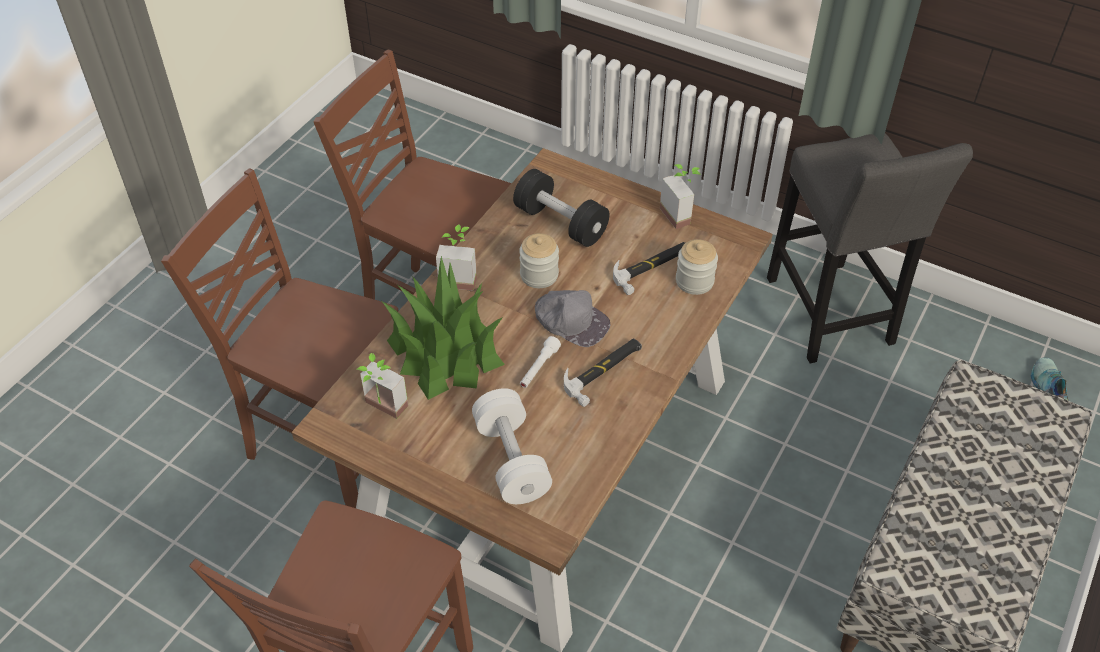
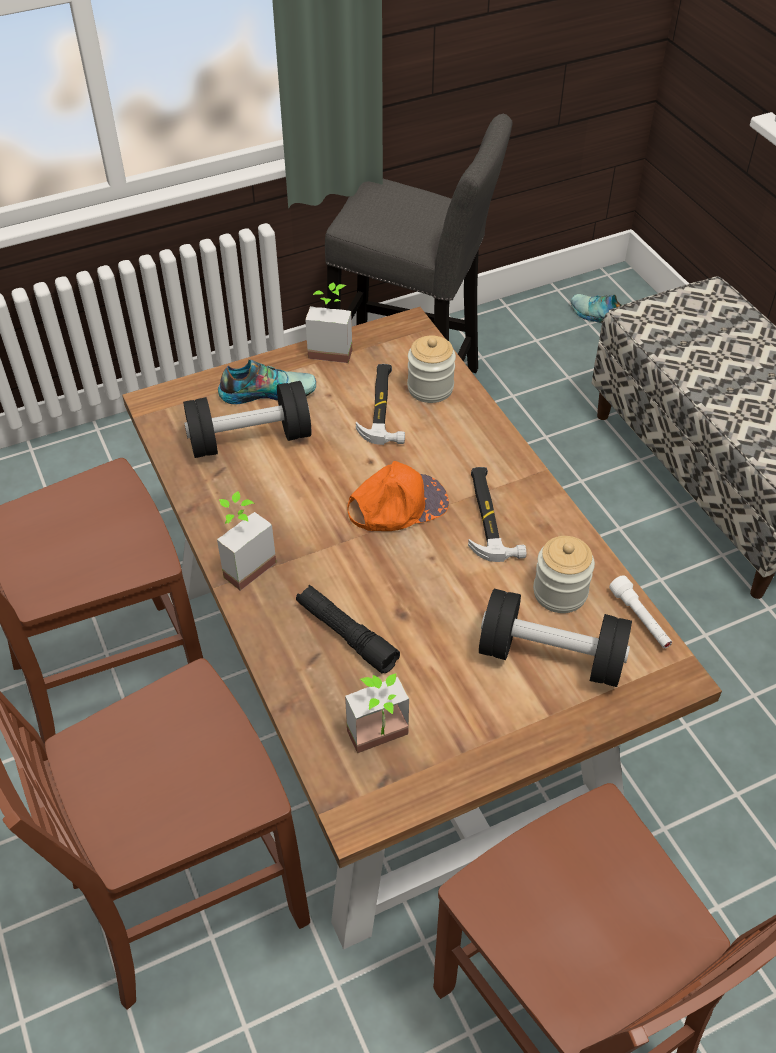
camera: 55 degrees left, 0 degrees up
potted plant [382,256,505,400] -> black flashlight [296,585,400,673]
white dumbbell [472,388,552,504] -> black dumbbell [479,589,632,687]
jar [519,233,559,288] -> jar moved to [533,536,595,613]
white flashlight [520,336,561,388] -> white flashlight moved to [609,575,672,648]
grey cap [535,290,610,347] -> orange cap [347,461,449,531]
none -> shoe [218,360,316,404]

